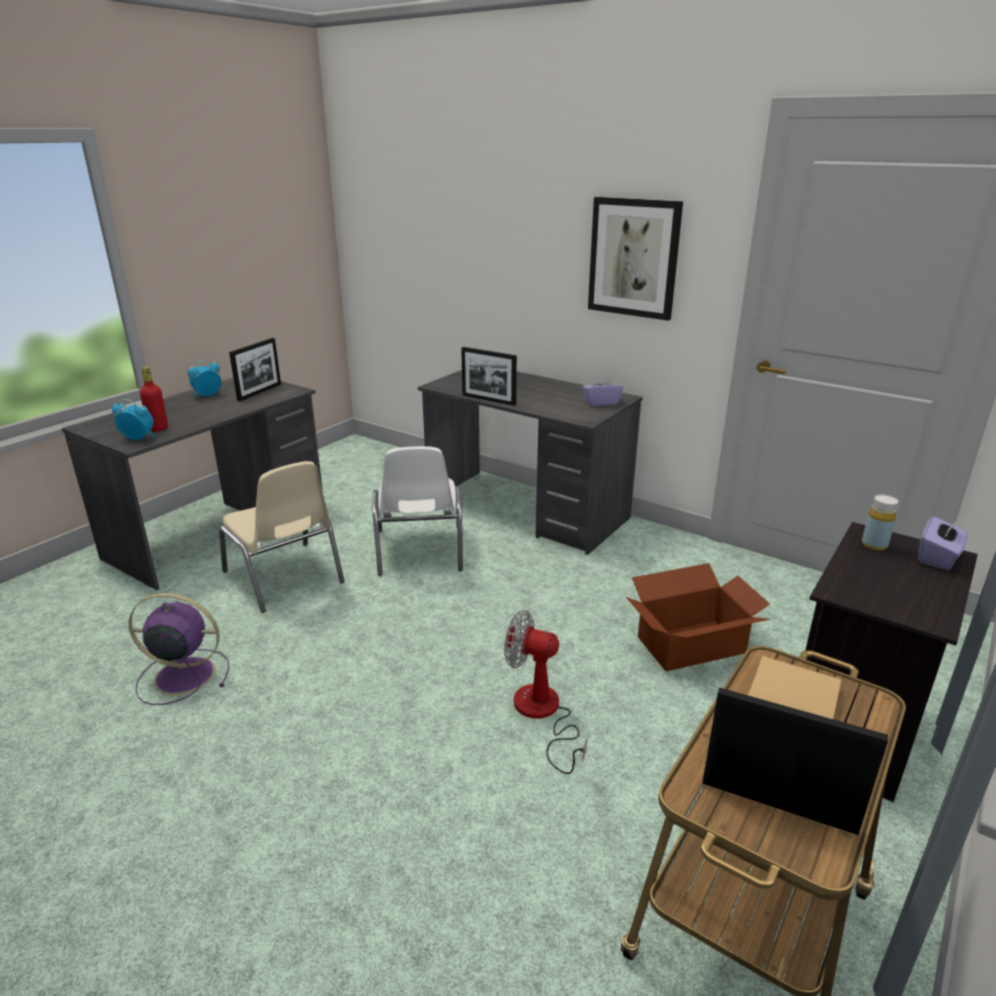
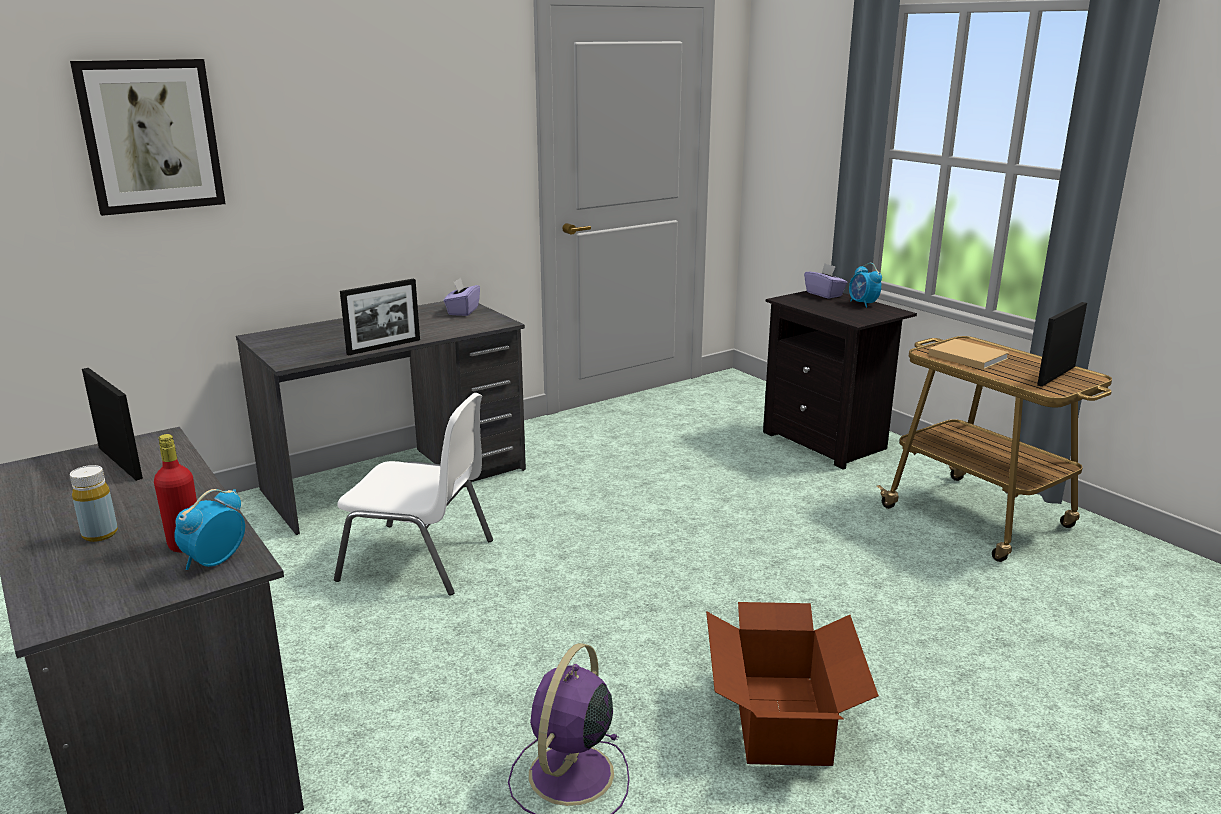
camera: 70 degrees left, 5 degrees down
alarm clock [188,360,221,397] -> alarm clock moved to [849,263,882,308]
beige chair [219,461,345,613] -> none
fan [504,610,587,774] -> none
picture [588,197,683,321] -> picture moved to [70,59,225,216]
cardboard box [626,563,770,671] -> cardboard box moved to [706,602,879,766]
yellow bottle [862,495,898,551] -> yellow bottle moved to [70,465,118,542]

